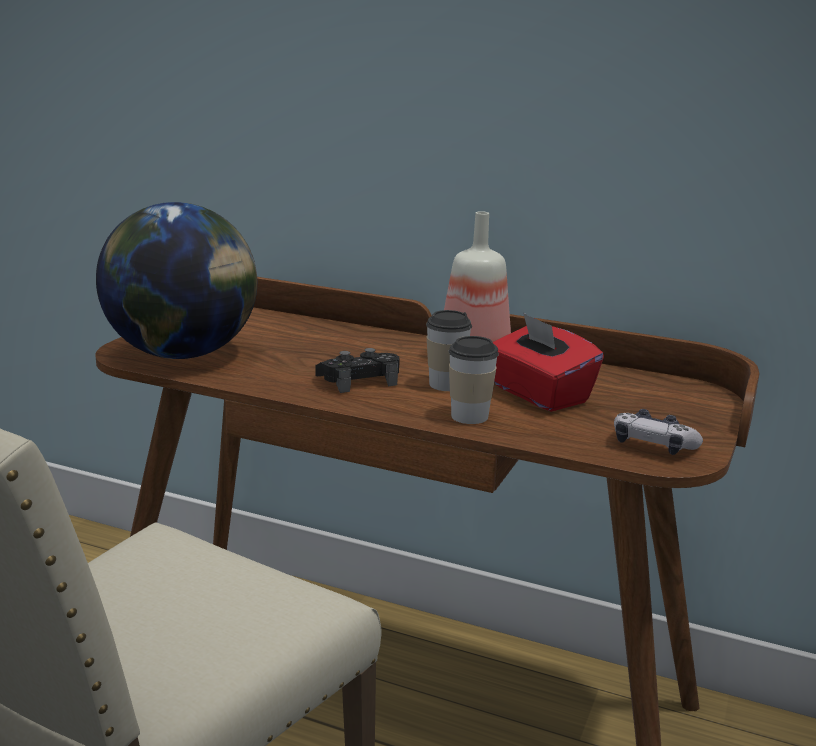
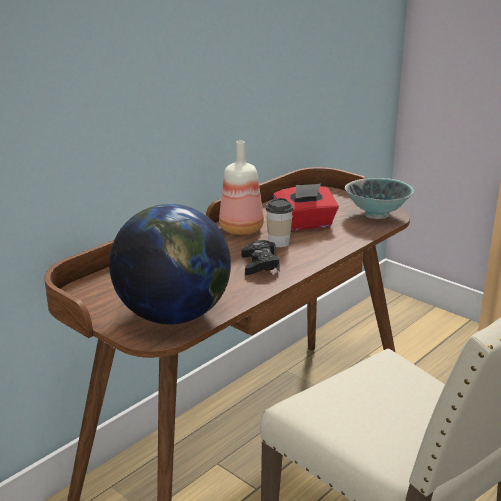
camera: 70 degrees left, 5 degrees up
cup [448,336,499,424] -> none
game controller [614,409,703,455] -> bowl [345,178,414,219]

